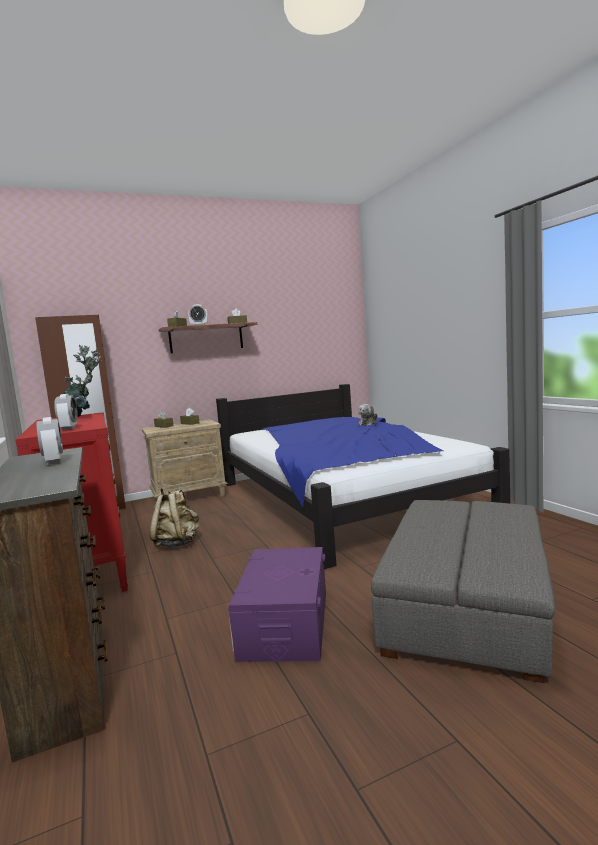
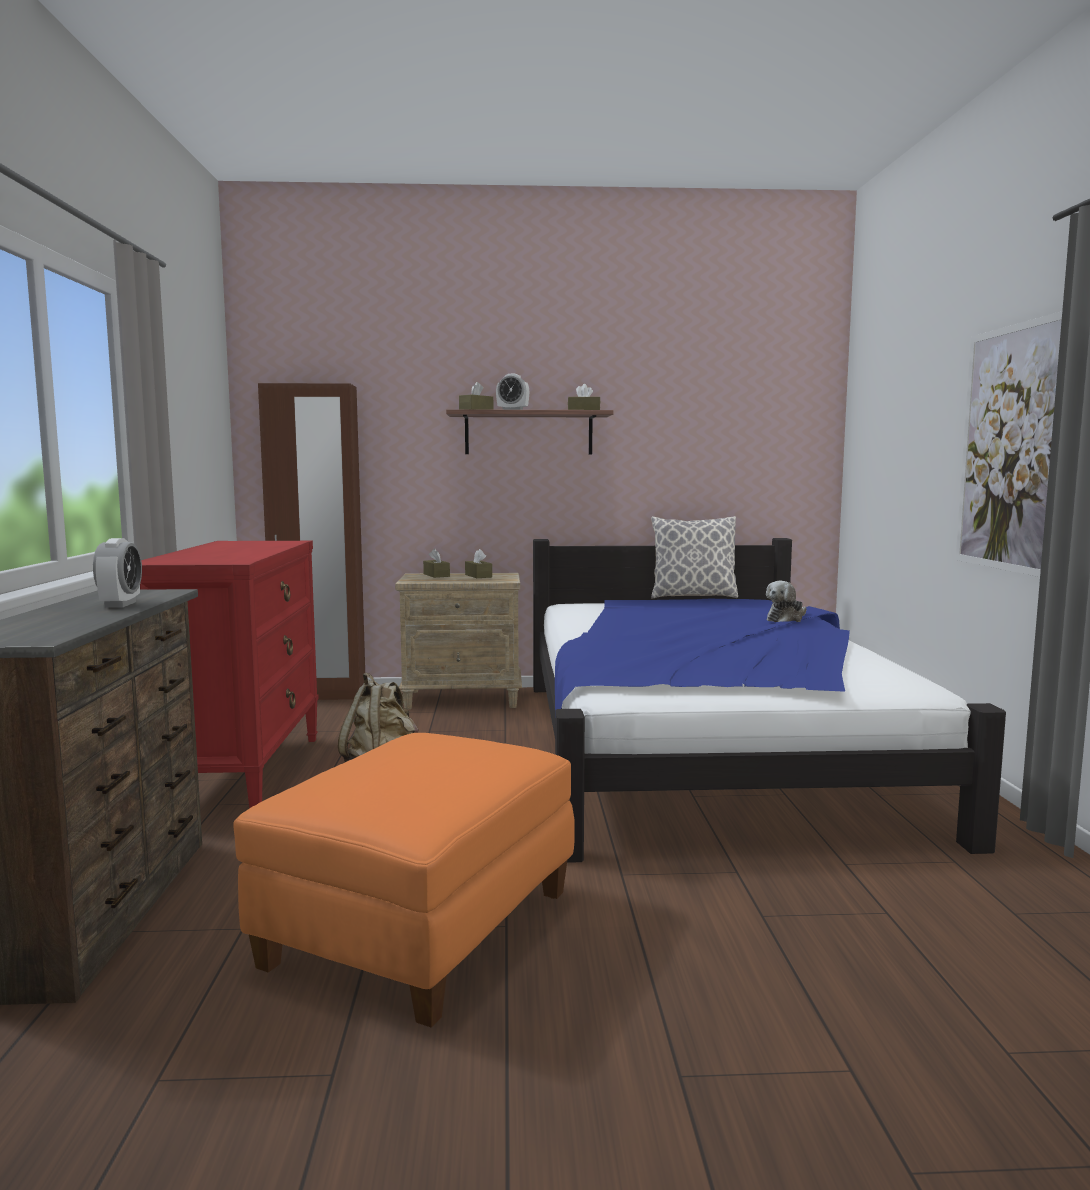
camera: 20 degrees right, 0 degrees up
alarm clock [54,394,78,431] -> none
potted plant [64,345,101,417] -> none
purple storage box [228,547,326,662] -> orange ottoman [233,733,575,1027]
grey ottoman [371,500,555,683] -> none
none -> pillow [651,516,738,599]
none -> picture [956,311,1062,577]

